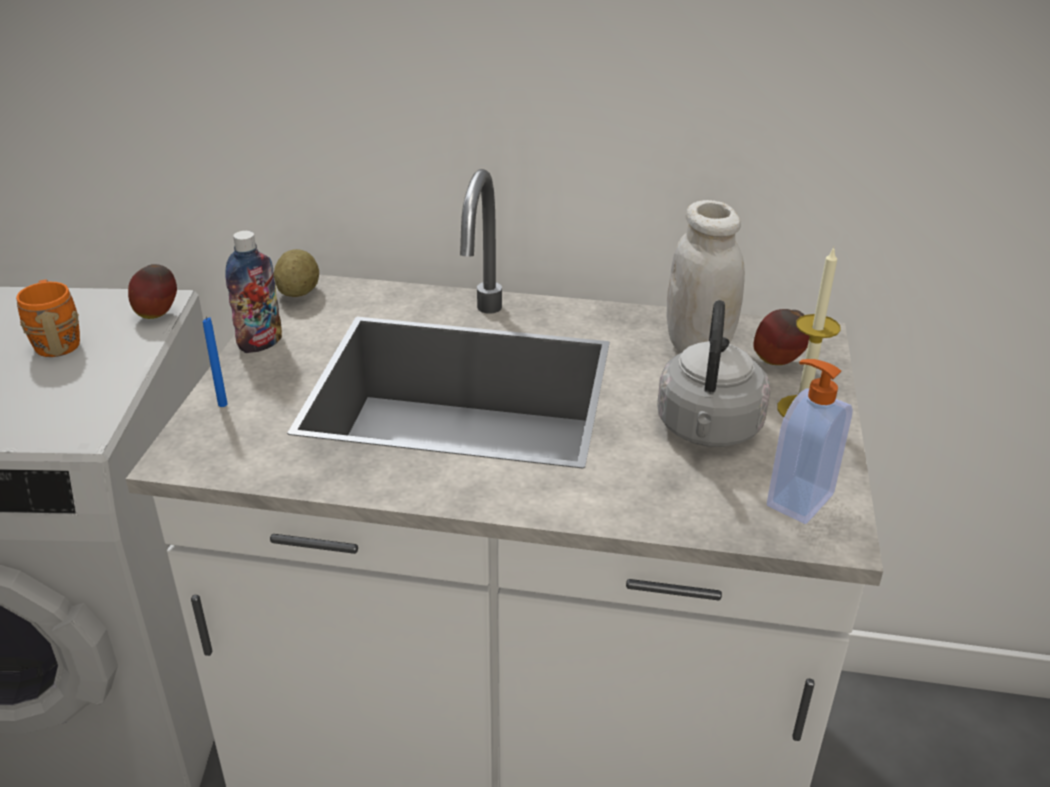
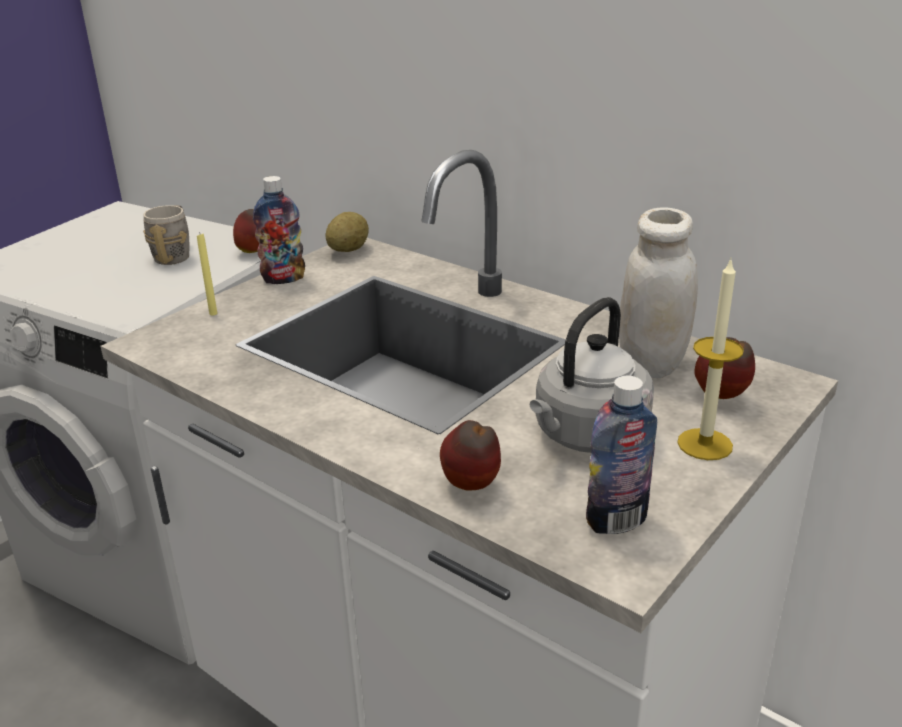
camera: 30 degrees right, 5 degrees down
orange mug [16,279,80,357] -> grey mug [143,205,189,265]
blue candle [203,317,228,407] -> yellow candle [197,232,217,316]
soap dispenser [767,359,853,524] -> bottle [586,376,657,534]
none -> apple [440,420,501,491]

